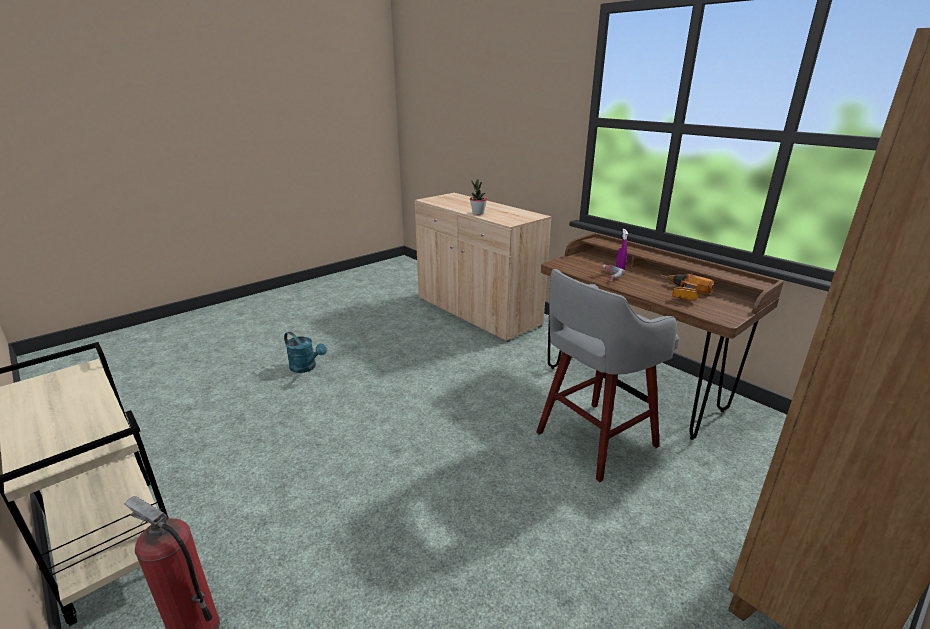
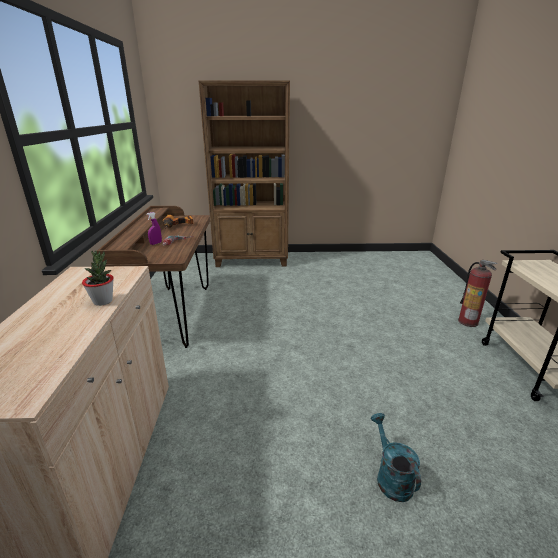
camera: 140 degrees left, 0 degrees up
grey stool [536,269,679,482] -> none

